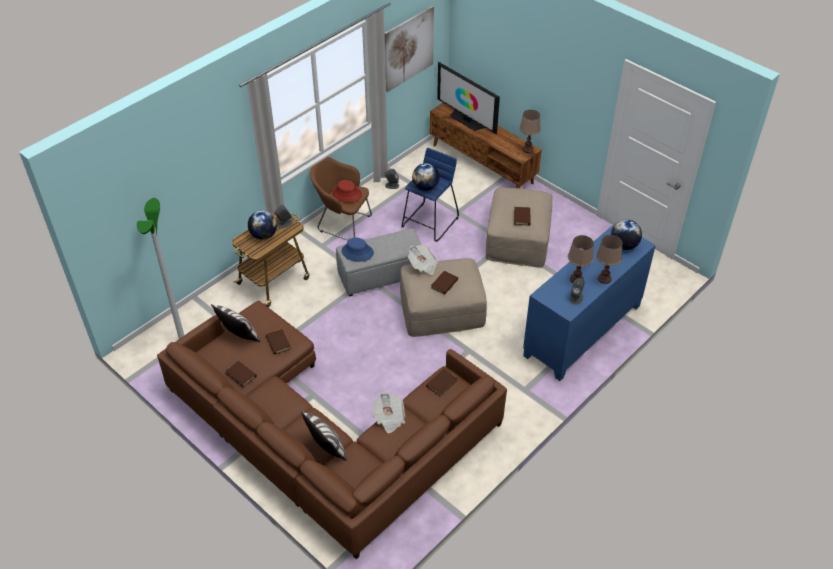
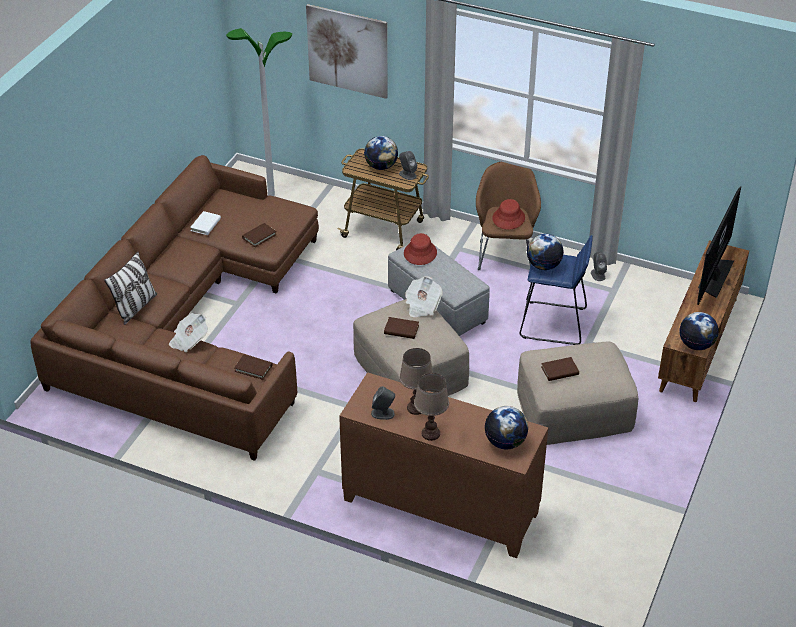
camera: 70 degrees right, 5 degrees down
pillow [211,304,261,342] -> none
brown book [225,361,257,387] -> white book [190,211,221,235]
blue hat [341,237,374,262] -> red hat [404,233,437,265]
picture [384,6,434,92] -> picture moved to [306,4,388,99]
brown table lamp [520,110,541,153] -> globe [679,312,719,350]
blue cabinet [523,223,656,381] -> brown cabinet [339,372,548,558]

